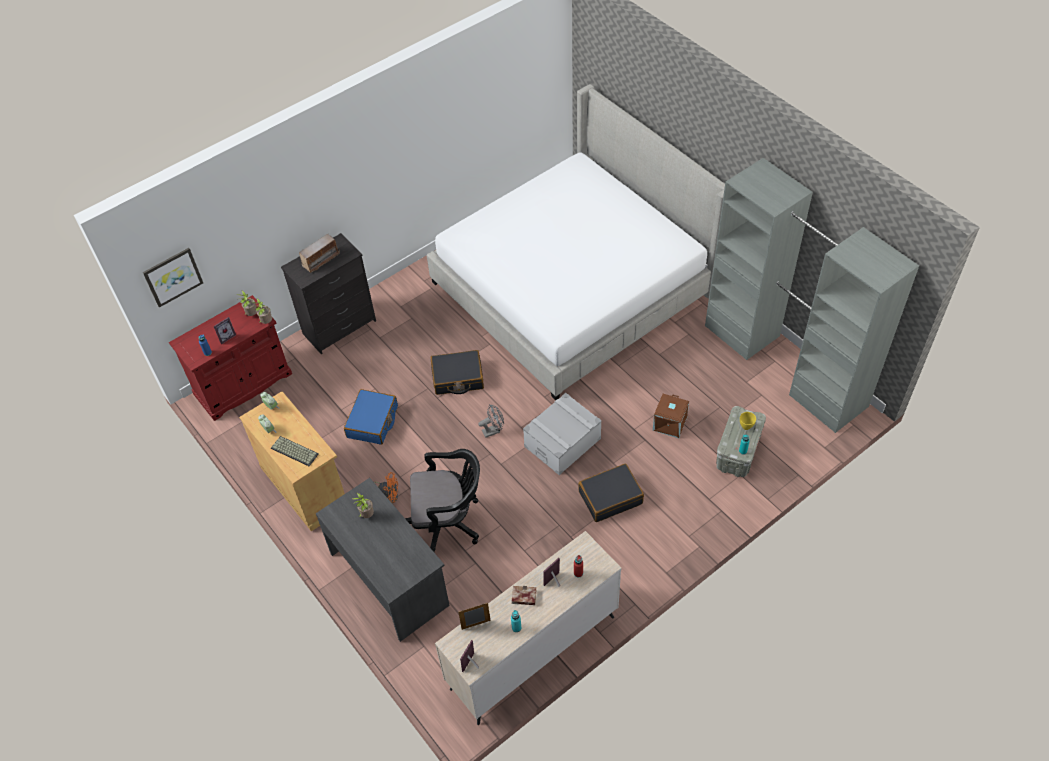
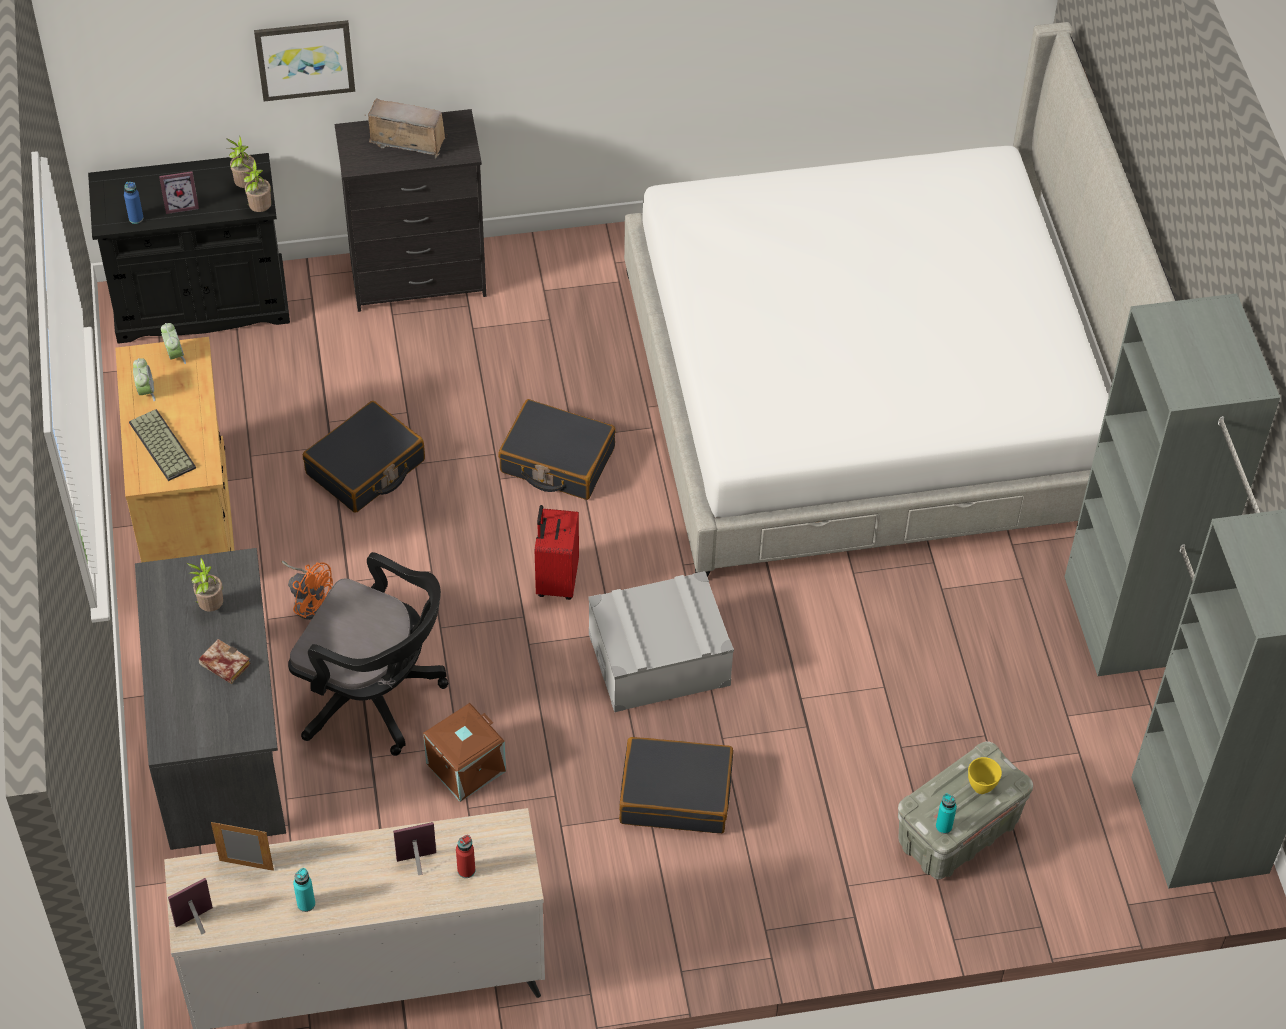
camera: 25 degrees right, 0 degrees up
picture [143,248,203,308] -> picture moved to [254,20,355,101]
red cabinet [169,295,292,421] -> black cabinet [88,153,290,344]
radio [299,234,340,273] -> radio turned 150 degrees counterclockwise [364,98,448,159]
blue suitcase [344,389,398,445] -> black suitcase [303,401,425,513]
grey fan [478,404,504,438] -> red suitcase [535,505,579,600]
book [512,586,537,605] -> book moved to [199,639,251,684]
brown storage box [653,394,689,438] -> brown storage box moved to [423,703,506,802]

